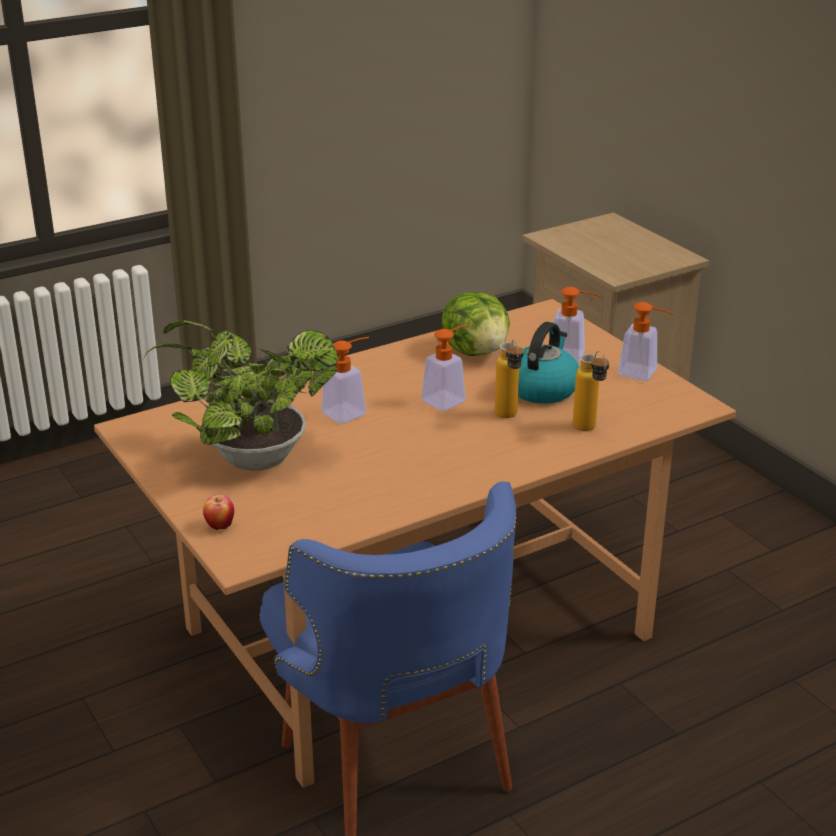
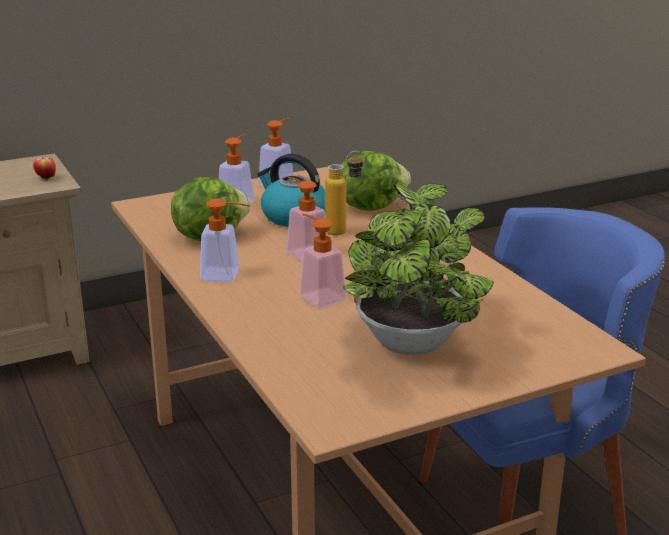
camera: 85 degrees left, 5 degrees down
apple [203,495,234,530] -> apple moved to [33,157,56,180]
bottle [573,351,609,431] -> lettuce [341,151,411,211]
none -> soap dispenser [200,198,250,282]

